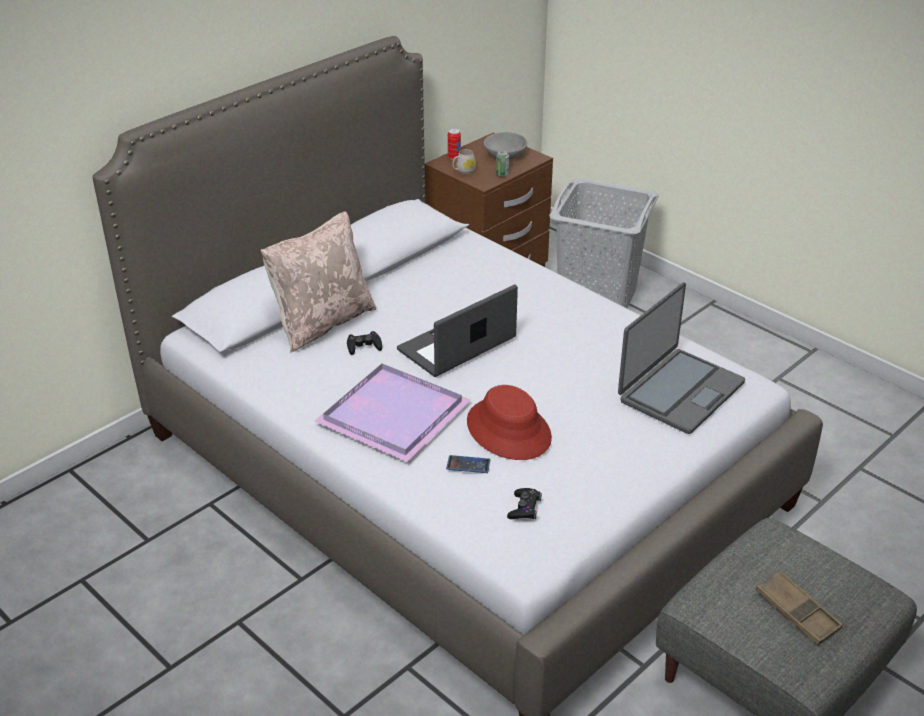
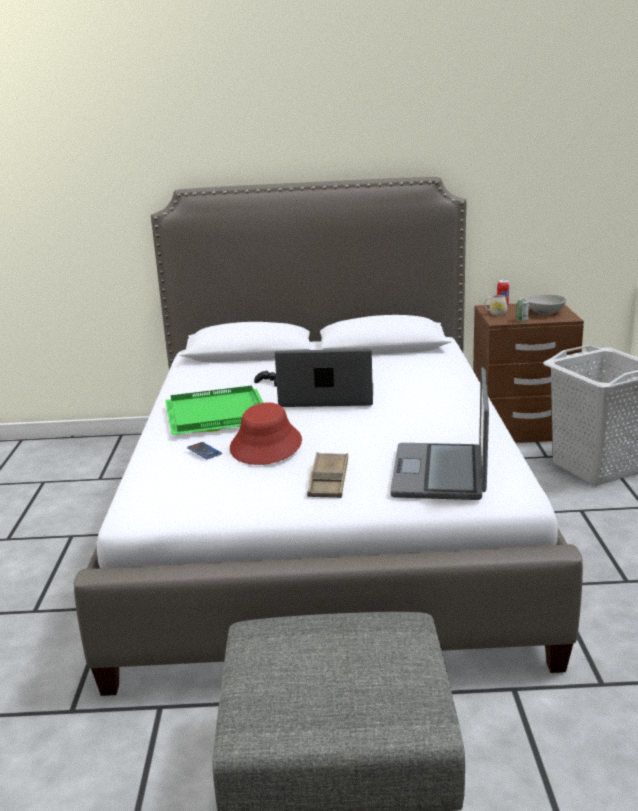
camera: 45 degrees right, 15 degrees down
beige pillow [261,211,376,352] -> none
purple tray [315,364,471,462] -> green tray [165,386,263,435]
black game controller [507,488,542,519] -> none
laptop [618,282,745,434] -> laptop turned 105 degrees clockwise [390,367,489,500]
brown tray [755,571,843,645] -> brown tray moved to [307,452,348,498]

